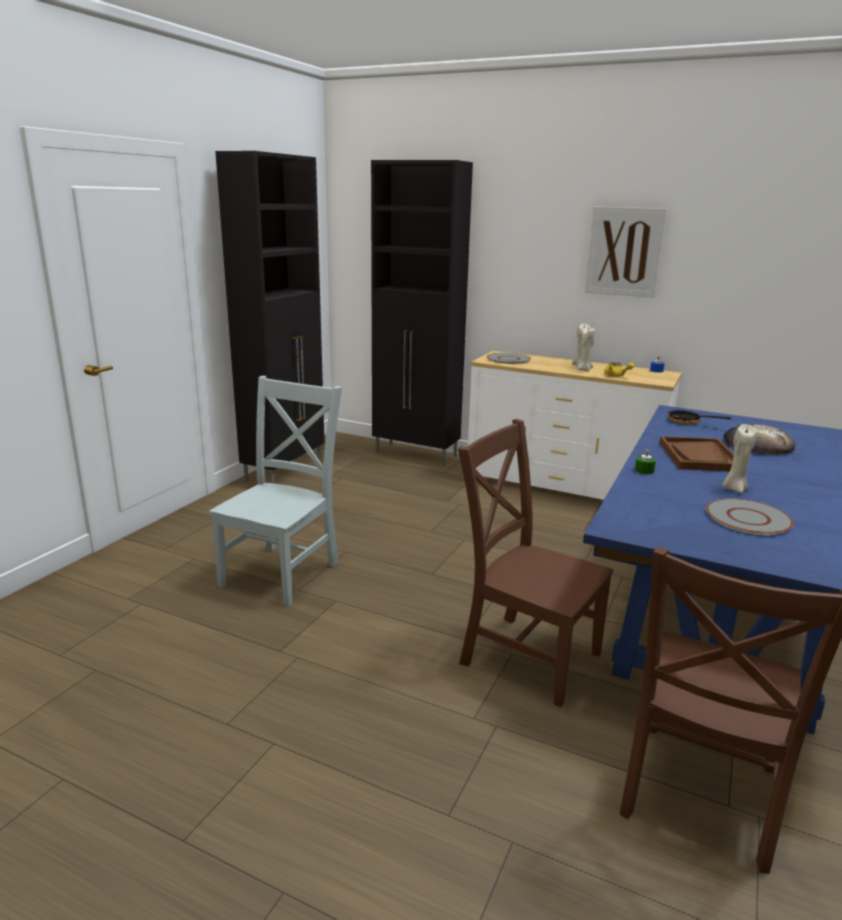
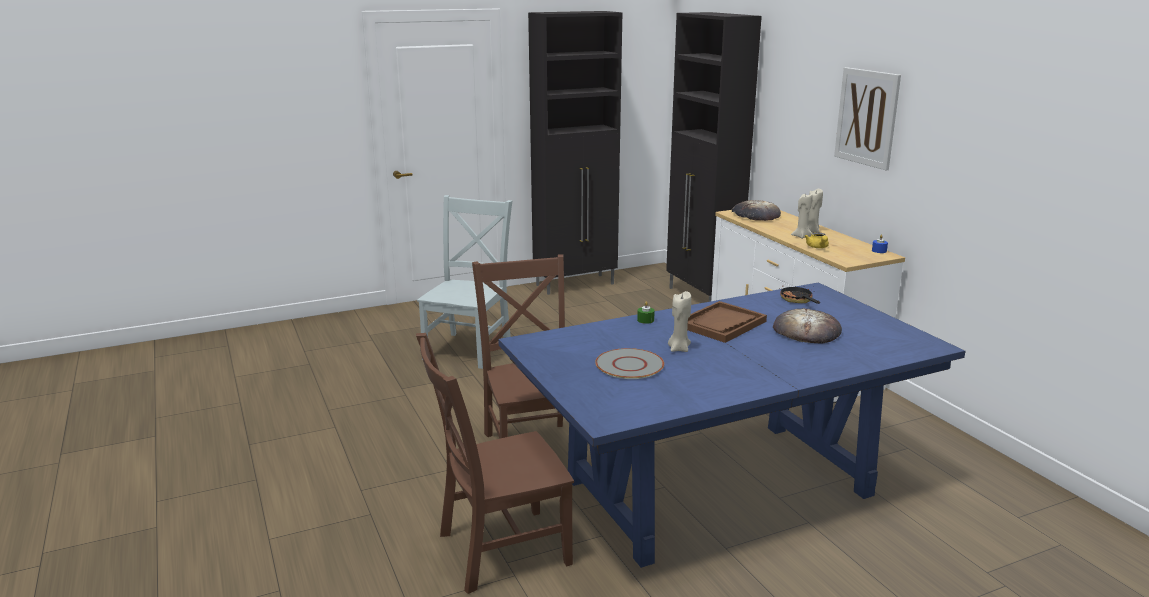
camera: 40 degrees right, 0 degrees up
grey chair [209,376,342,606] -> grey chair turned 45 degrees counterclockwise [417,195,512,369]
grey plate [487,353,531,364] -> bread [732,200,781,221]

